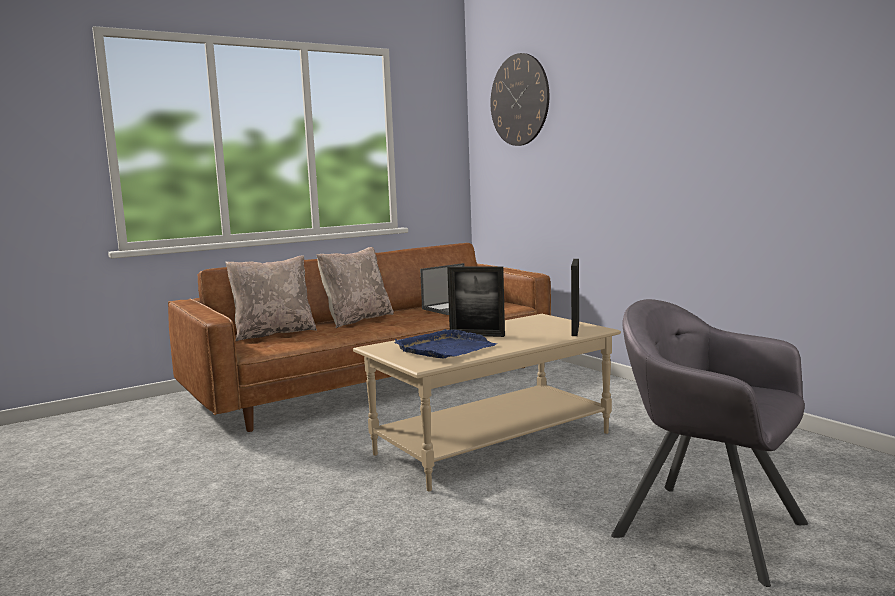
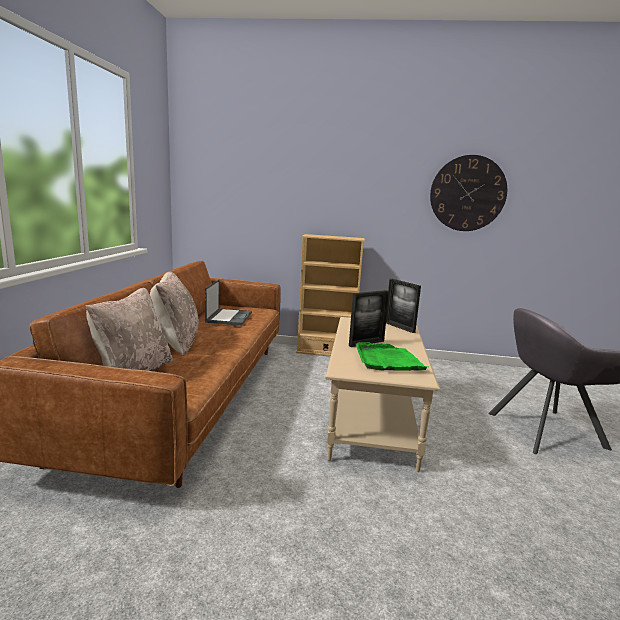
camera: 50 degrees left, 5 degrees up
blue tray [395,329,497,359] -> green tray [356,342,428,371]
wall clock [490,53,549,146] -> wall clock moved to [430,155,507,231]
none -> beige bookcase [296,234,365,357]

